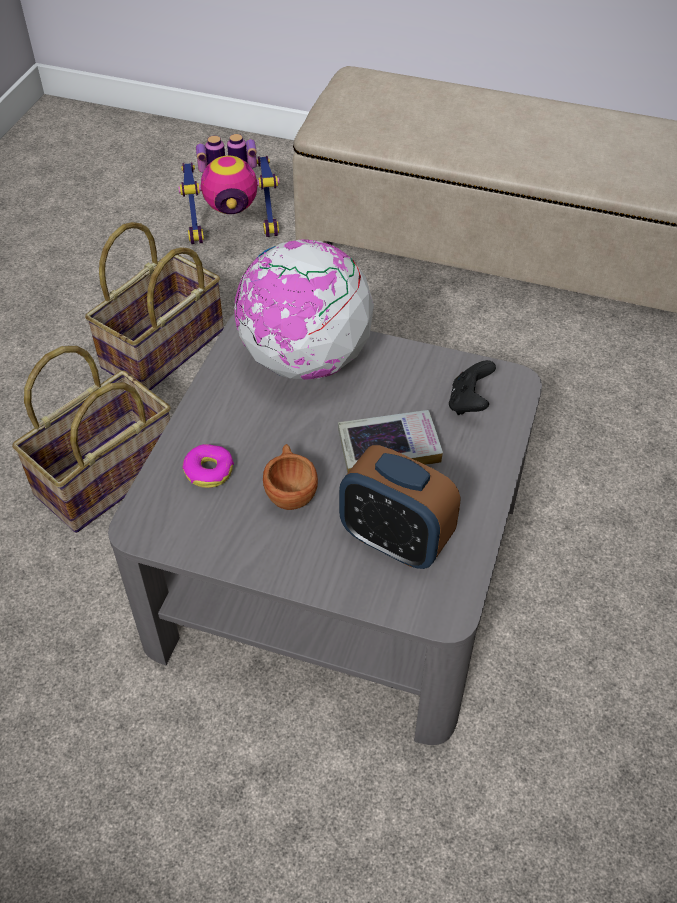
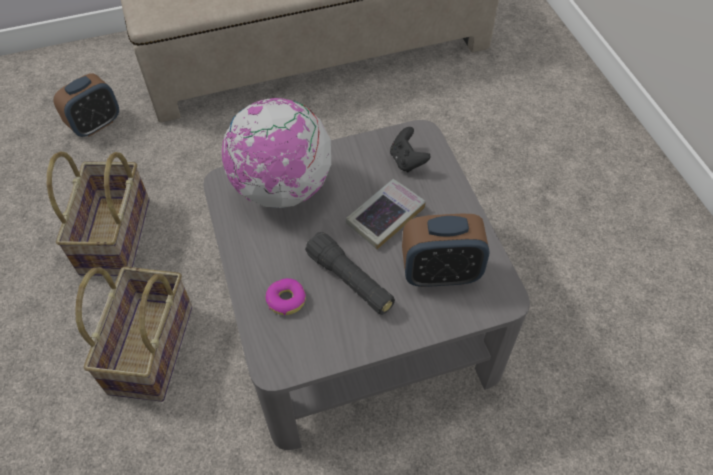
camera: 35 degrees left, 5 degrees up
toy robot [178,134,279,244] -> alarm clock [53,73,119,137]
brown cup [263,444,318,510] -> black flashlight [305,232,395,315]

